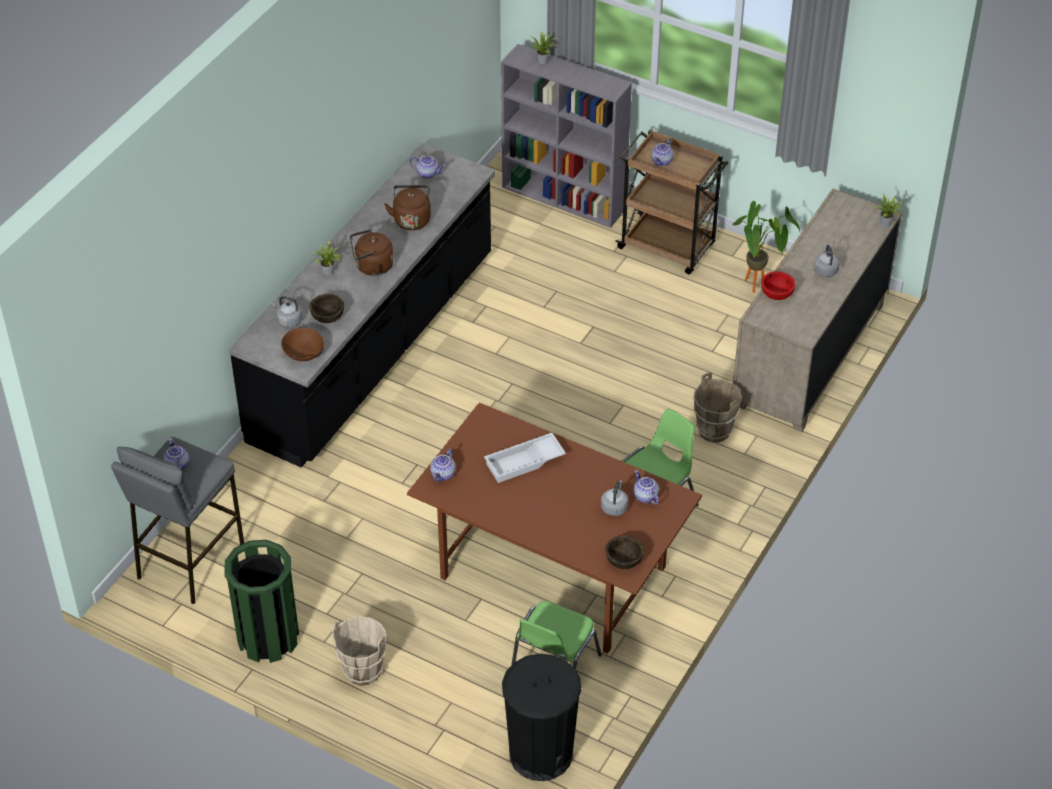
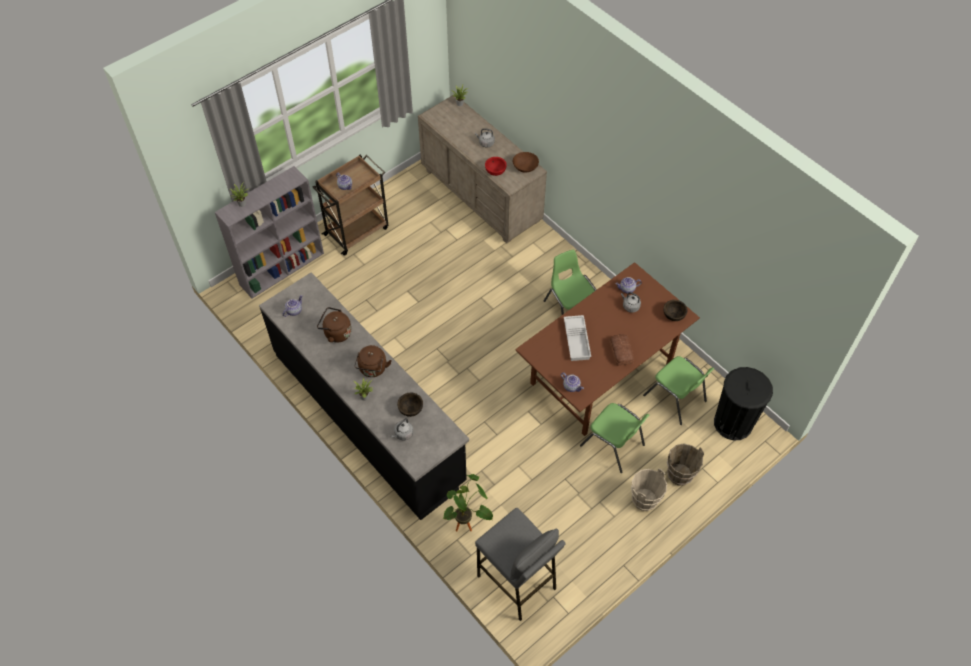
camera: 70 degrees left, 10 degrees up
teapot [163,438,189,470] -> none
green trash can [224,540,299,663] -> none
brown bowl [281,328,324,361] -> brown bowl moved to [513,152,539,172]
brown bucket [694,372,742,443] -> brown bucket moved to [667,443,704,486]
potted plant [732,201,800,293] -> potted plant moved to [443,474,493,531]
none -> green chair [580,403,649,473]
none -> bread [609,334,634,366]

